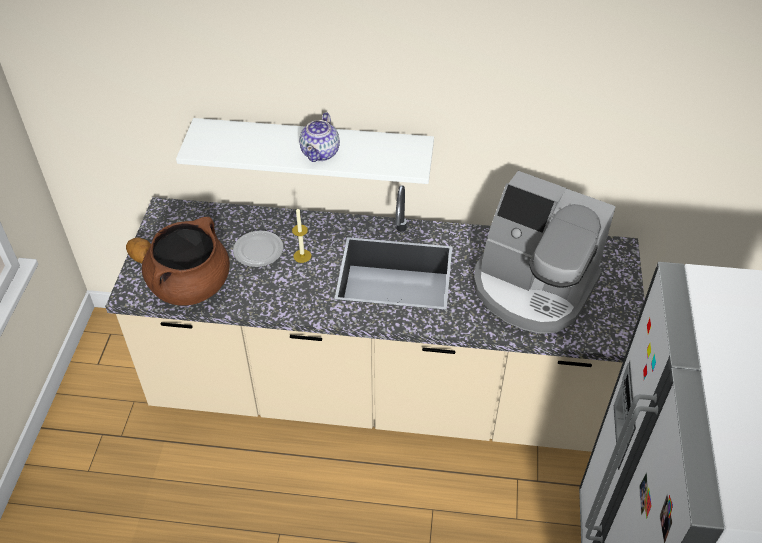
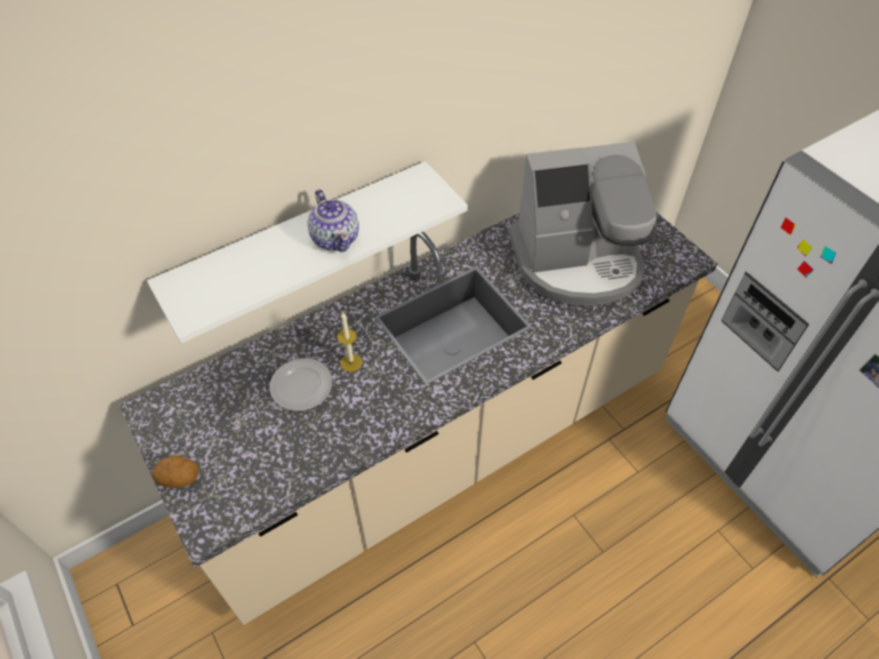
camera: 40 degrees left, 5 degrees up
brown cooking pot [142,217,230,305] -> none

